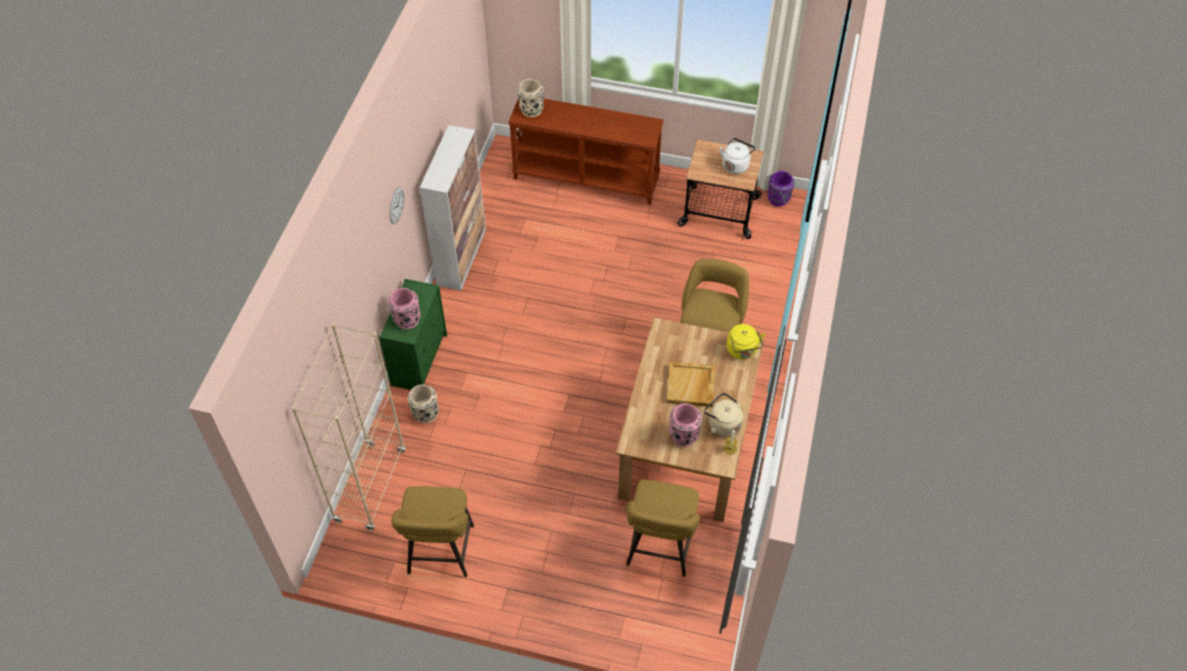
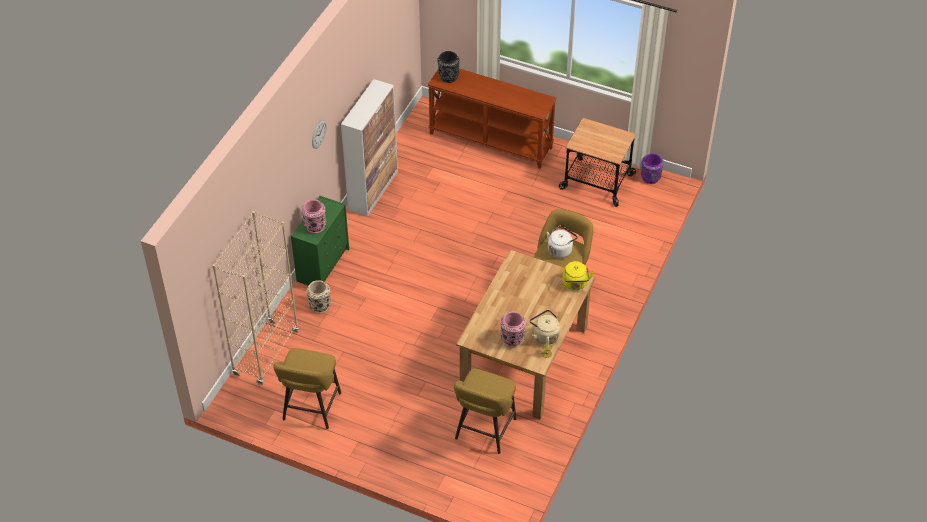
camera: 10 degrees right, 5 degrees down
beige vase [517,79,544,117] -> black vase [438,51,459,83]
beige tray [666,362,715,407] -> none
white kettle [719,138,756,174] -> white kettle moved to [547,225,578,258]

